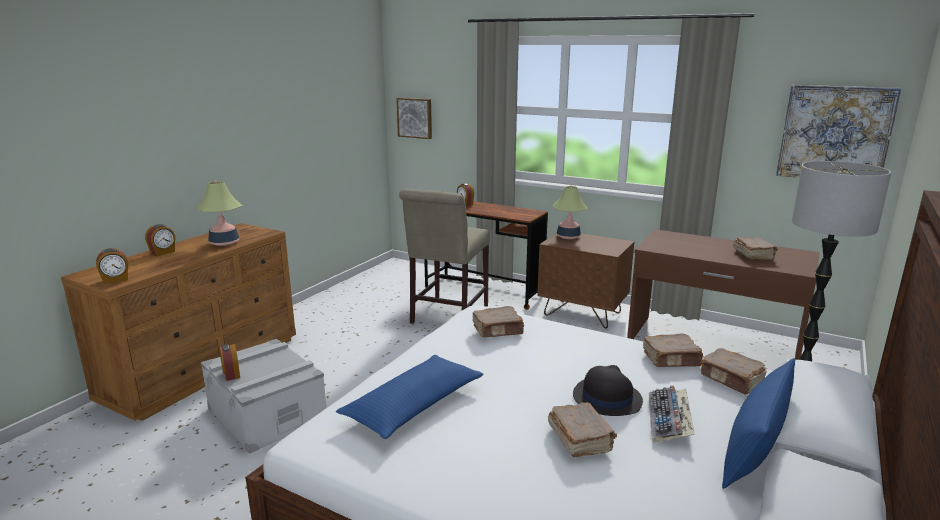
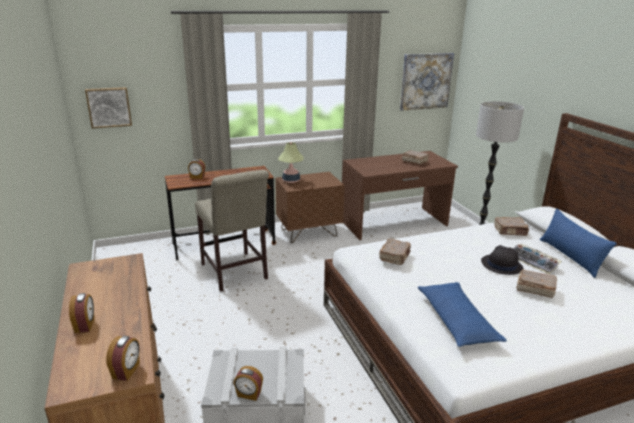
camera: 50 degrees left, 5 degrees up
table lamp [196,180,243,246] -> none
brown book [643,333,703,367] -> none

